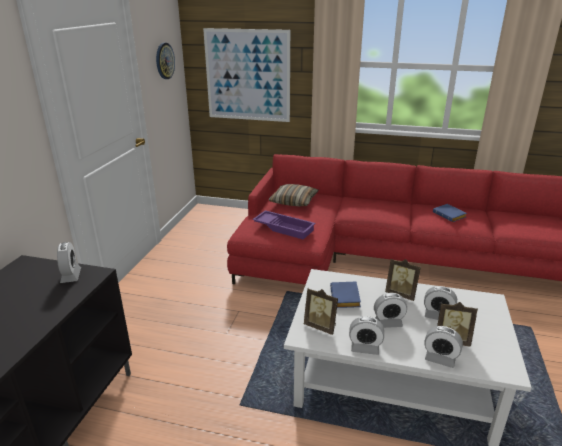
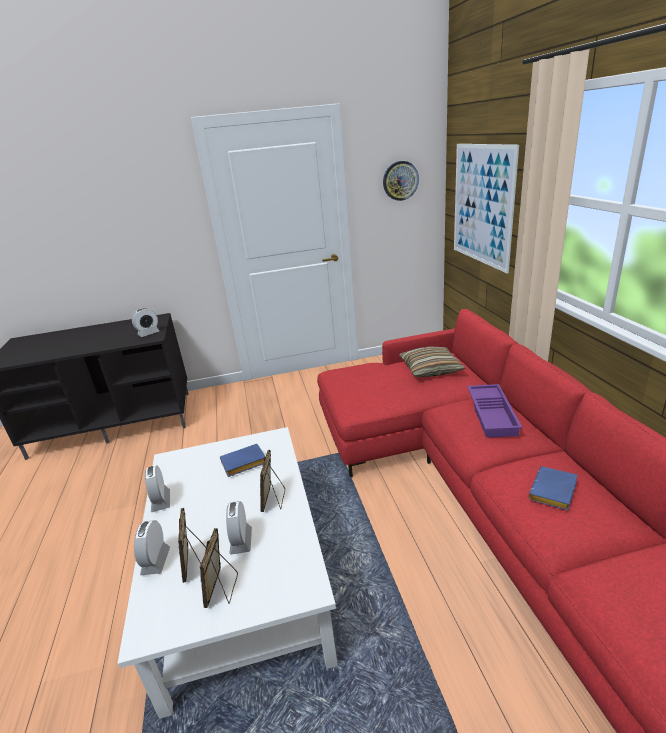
camera: 65 degrees right, 0 degrees up
purple tray [252,210,316,240] -> purple tray moved to [467,384,522,438]
picture frame [304,288,338,335] -> picture frame moved to [200,528,238,608]
alarm clock [374,293,407,328] -> none

